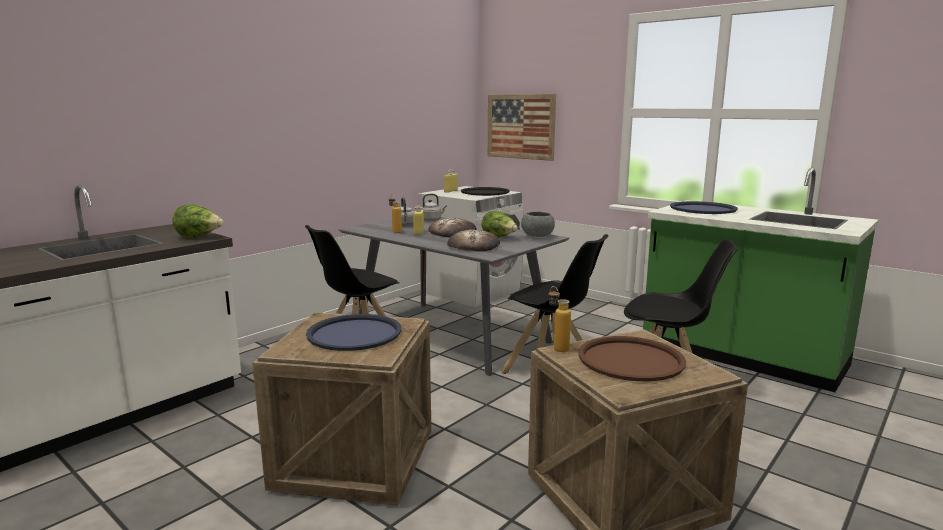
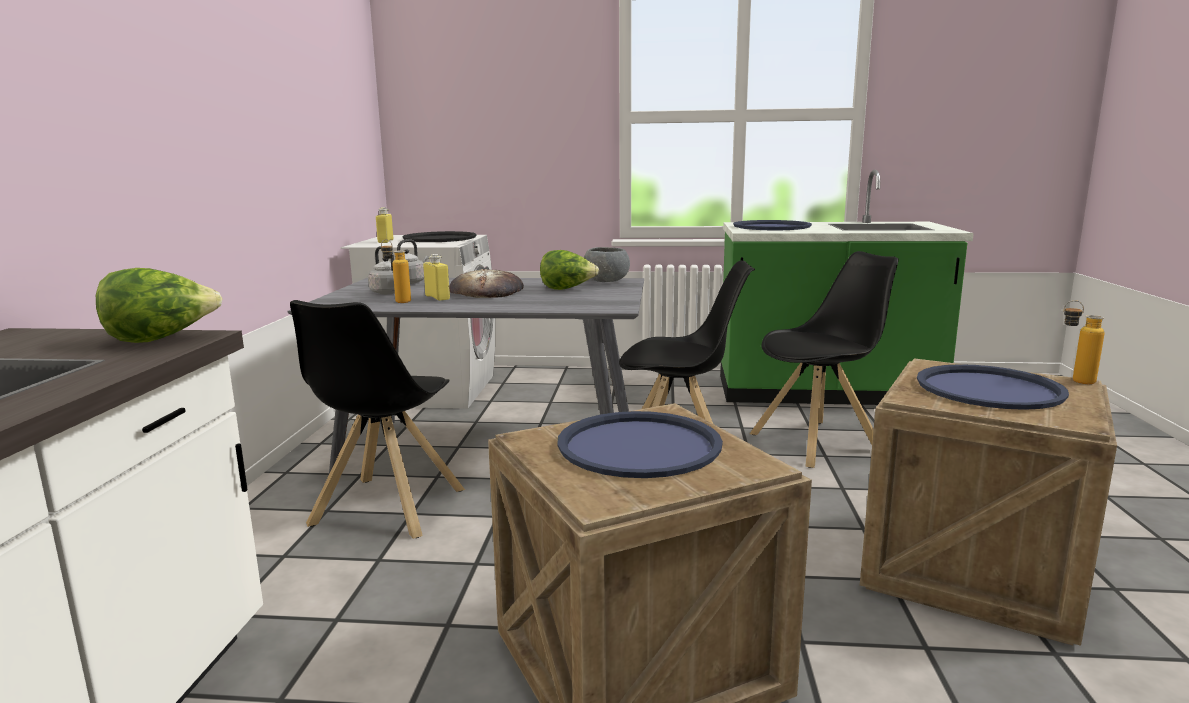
camera: 35 degrees left, 0 degrees up
bread [447,229,500,251] -> none
picture [488,94,556,161] -> none
bottle [548,286,571,352] -> bottle moved to [1063,300,1104,384]
brown tray [578,336,686,381] -> blue tray [917,364,1069,410]

